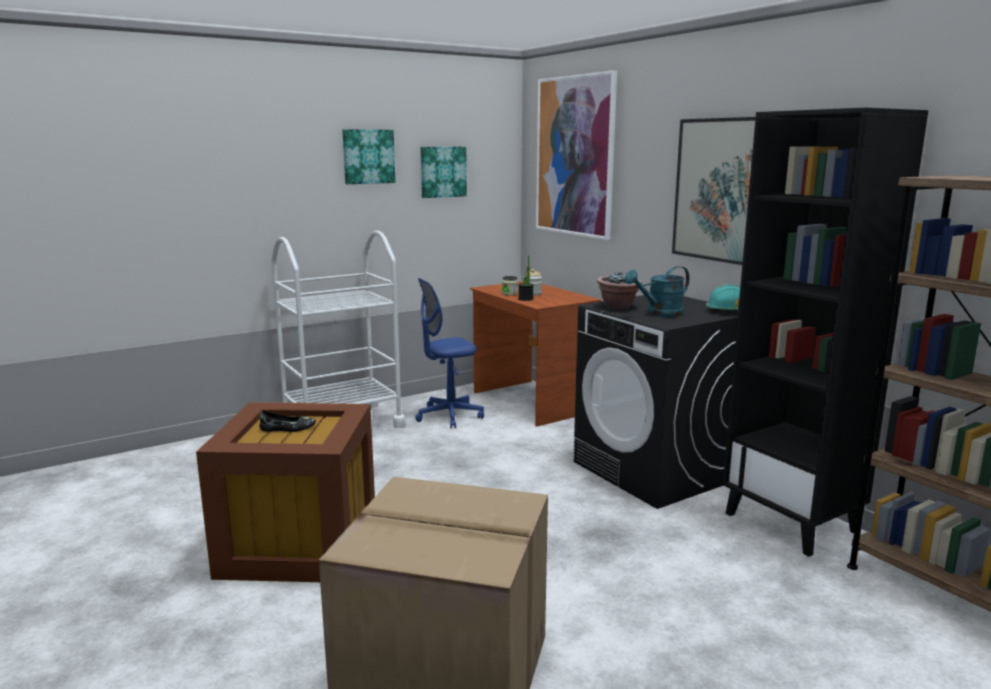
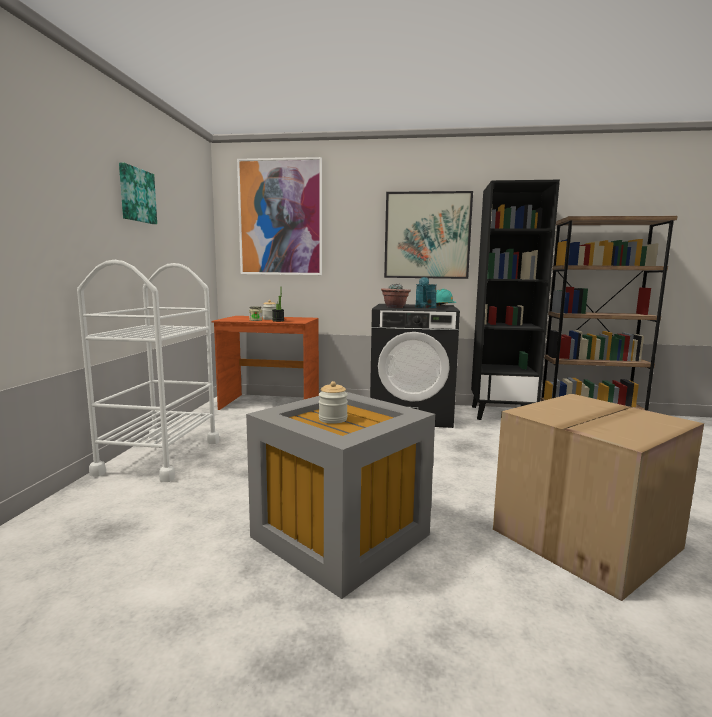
camera: 50 degrees left, 5 degrees down
brown storage box [196,402,375,582] -> grey storage box [246,392,435,599]
black shoe [259,411,316,432] -> jar [319,381,348,424]
blue office chair [415,278,484,428] -> none
picture [421,147,467,198] -> none

